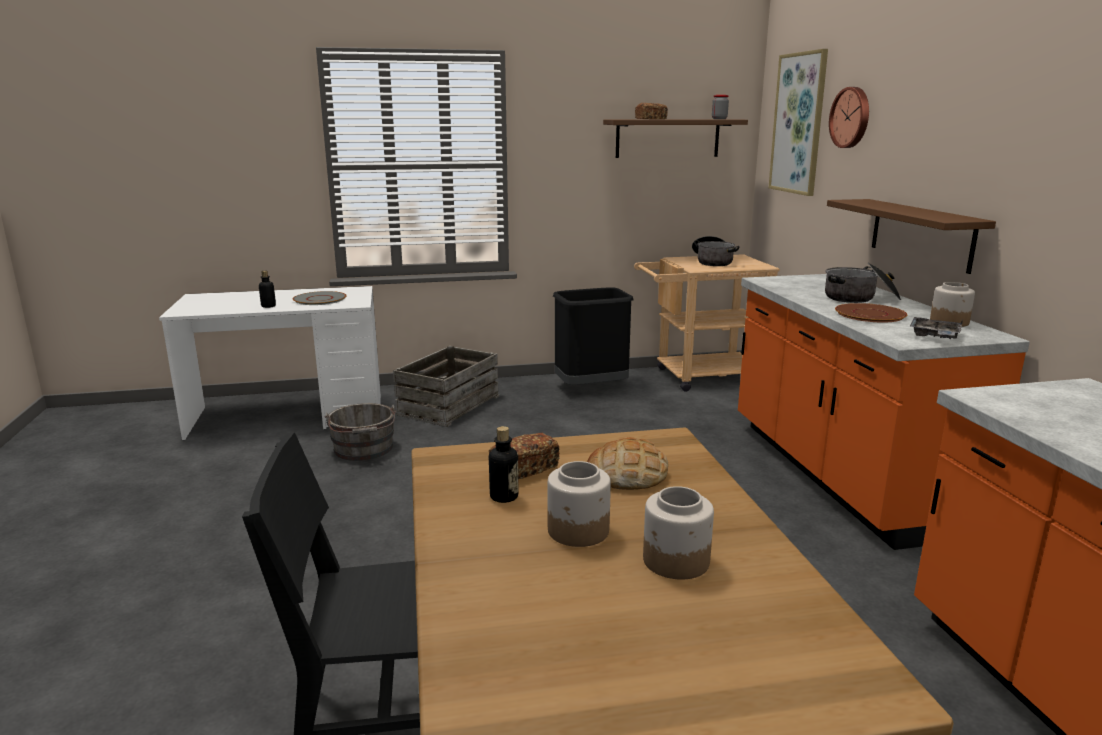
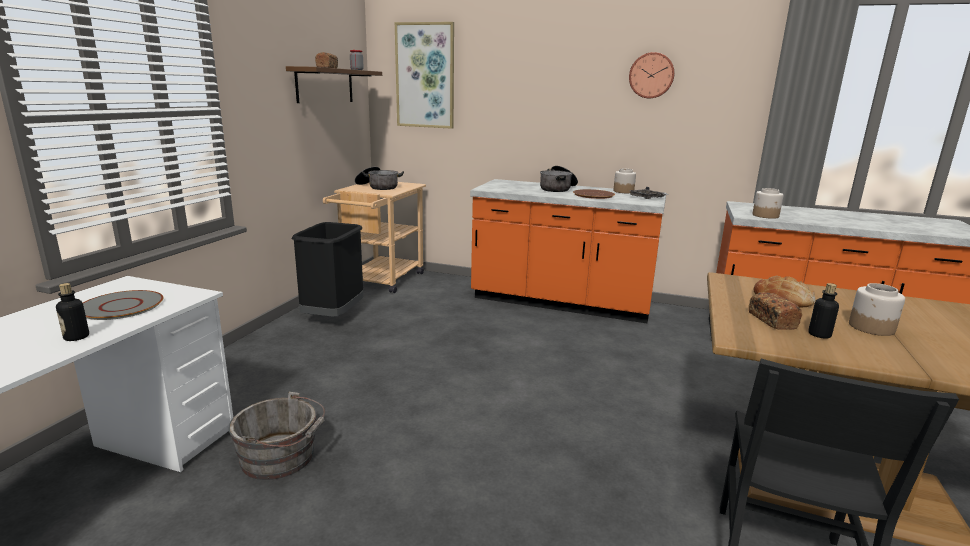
camera: 60 degrees left, 0 degrees up
crate [393,346,499,427] -> none
jar [643,486,714,580] -> jar moved to [752,188,784,219]
brown shelf [827,199,996,274] -> none
wall clock [829,87,869,148] -> wall clock moved to [629,52,674,98]

